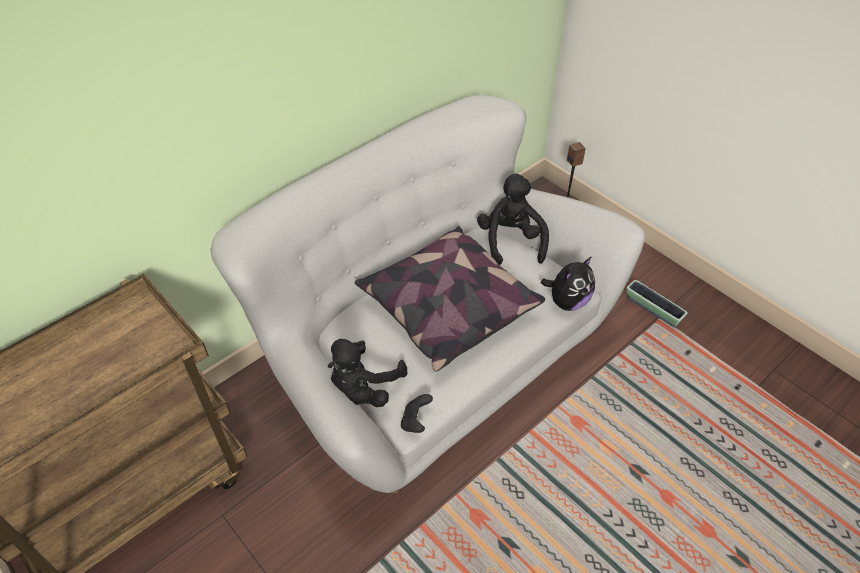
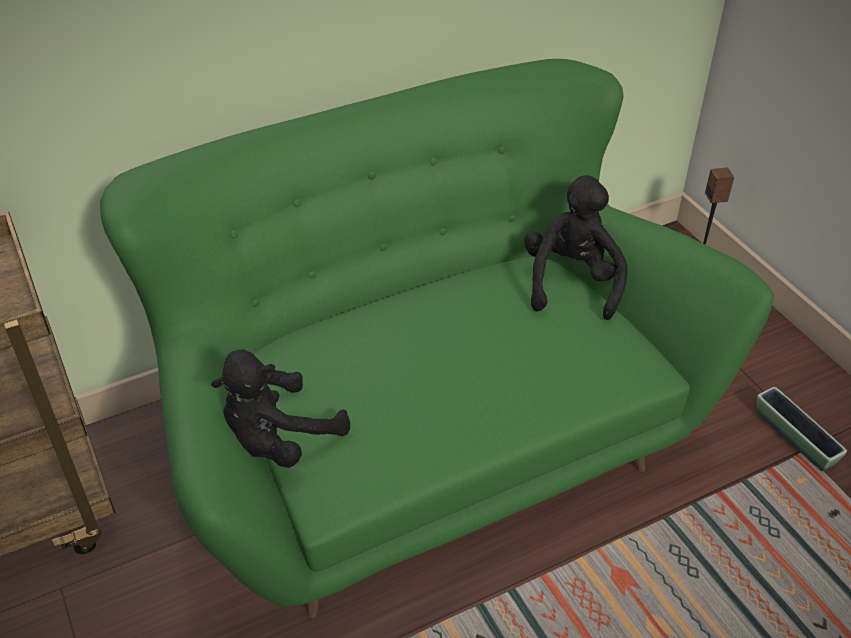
camera: 15 degrees right, 5 degrees down
white sofa [210,95,645,494] -> green sofa [100,59,774,618]
pillow [355,226,545,372] -> none
black game controller [401,394,433,433] -> none
plush toy [541,256,595,311] -> none

